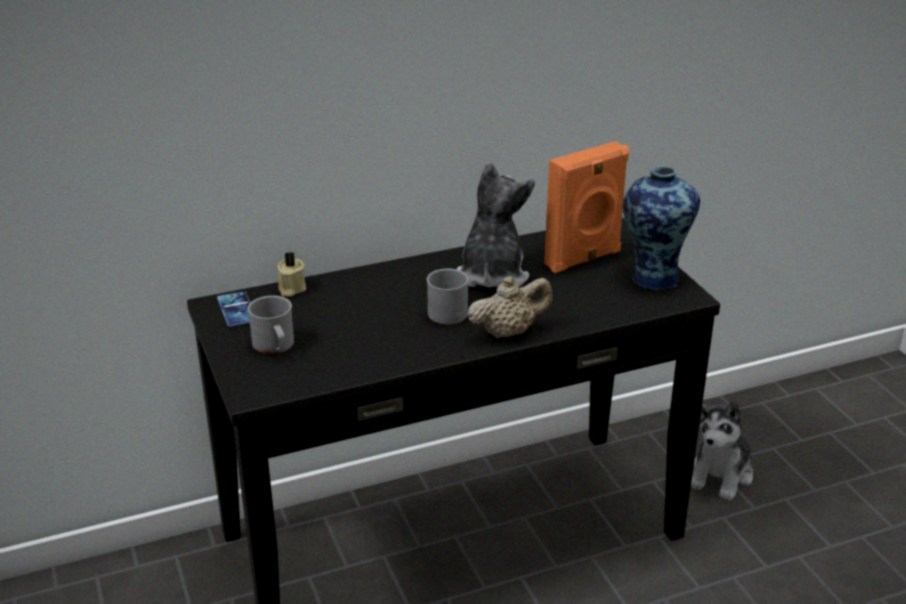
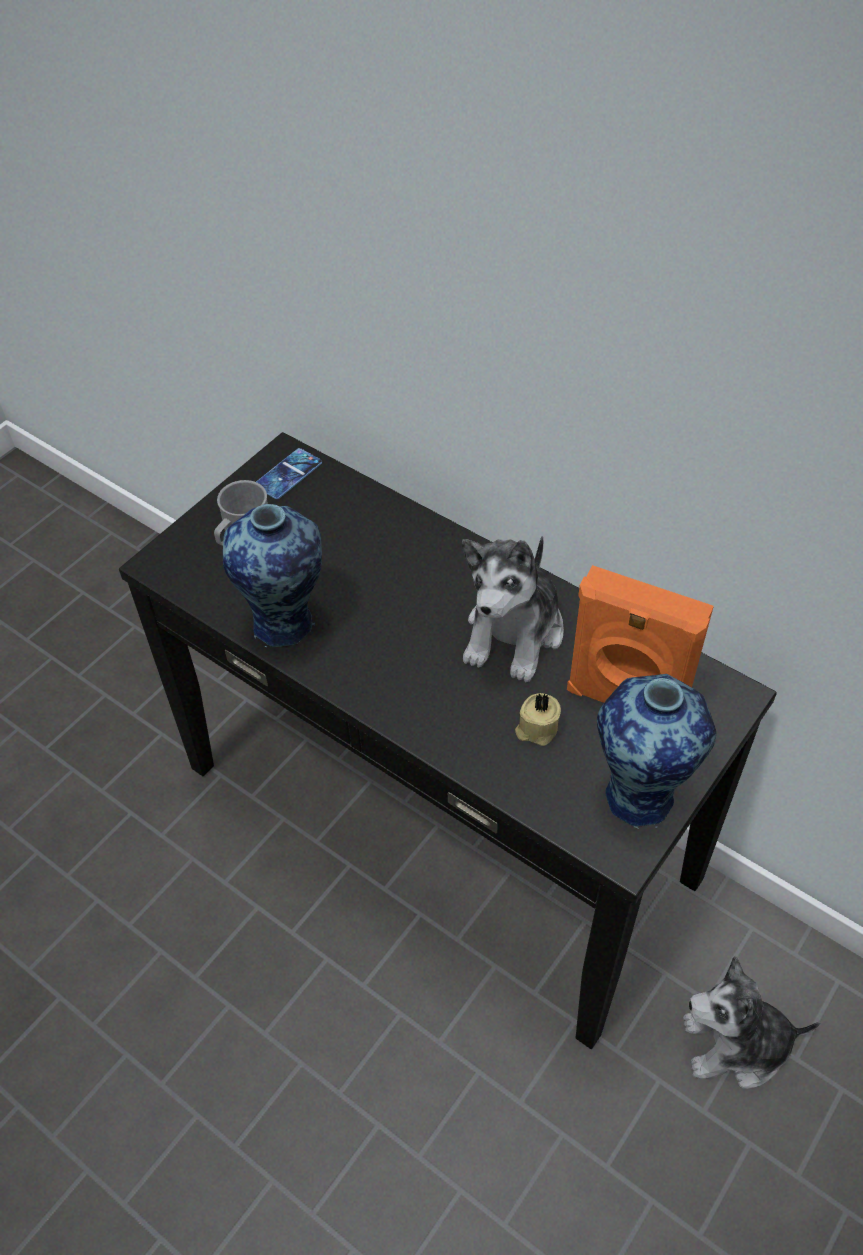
camera: 60 degrees right, 20 degrees up
beige candle [277,252,306,297] -> beige candle moved to [515,693,561,746]
grey mug [427,268,469,325] -> none
plush toy [457,163,535,288] -> plush toy turned 135 degrees clockwise [462,536,564,682]
beige teapot [468,276,553,339] -> none
none -> vase [223,504,322,647]

